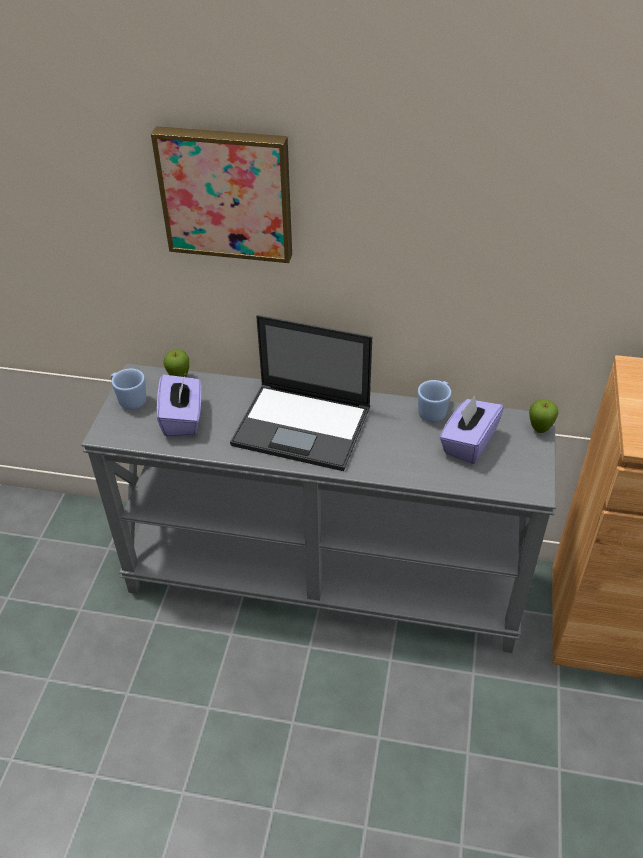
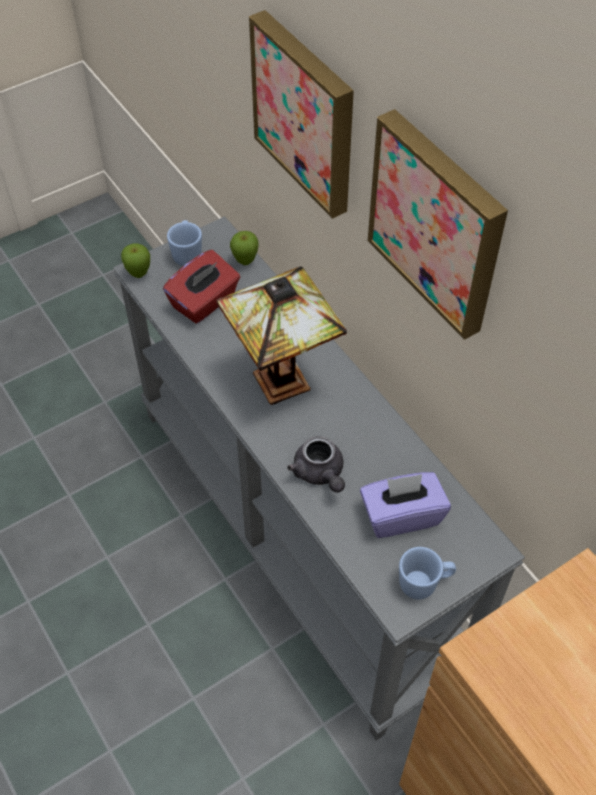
camera: 45 degrees right, 10 degrees up
purple tissue box [157,374,201,437] -> red tissue box [163,250,240,324]
laptop [230,315,372,471] -> table lamp [216,267,347,405]
blue mug [418,380,451,422] -> blue mug moved to [399,547,456,600]
apple [529,399,559,433] -> apple moved to [121,243,150,278]
none -> grey teapot [287,436,345,493]
none -> picture [368,109,508,340]

